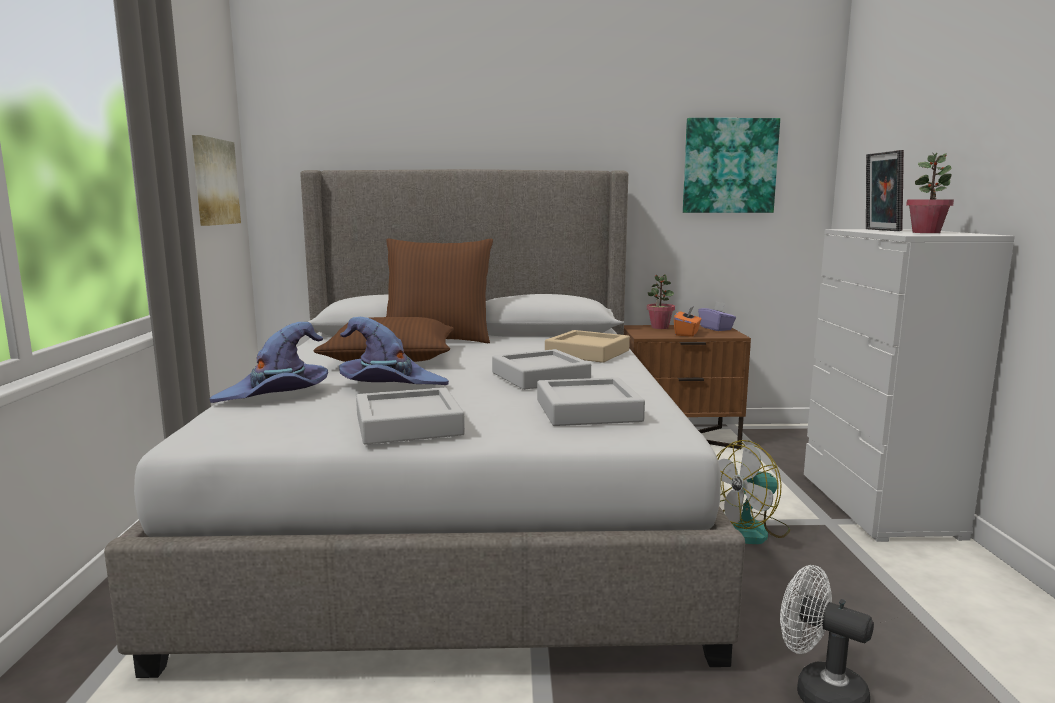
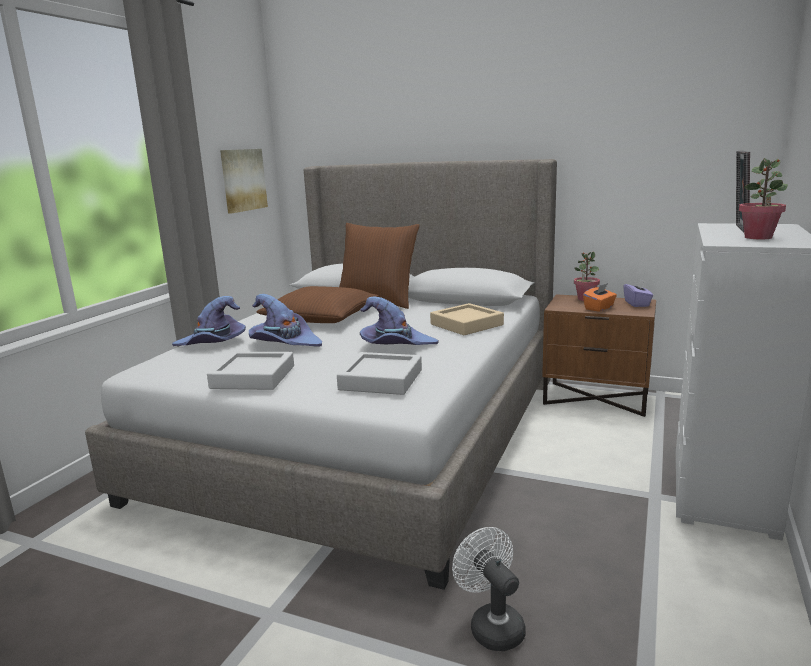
camera: 25 degrees right, 5 degrees up
grey tray [492,349,591,390] -> purple hat [360,296,439,345]
picture [683,118,780,213] -> none
fan [717,440,790,544] -> none

